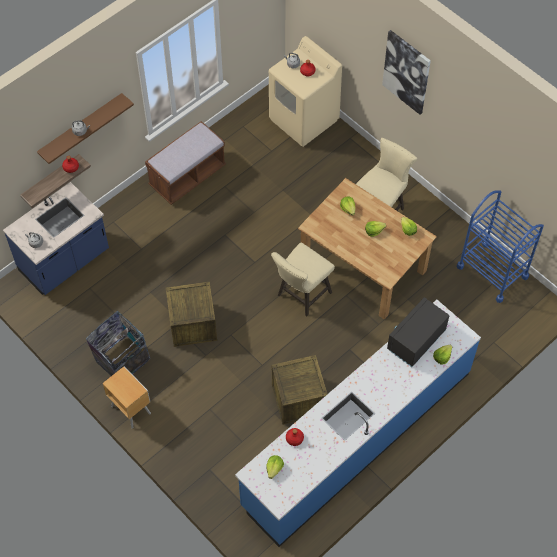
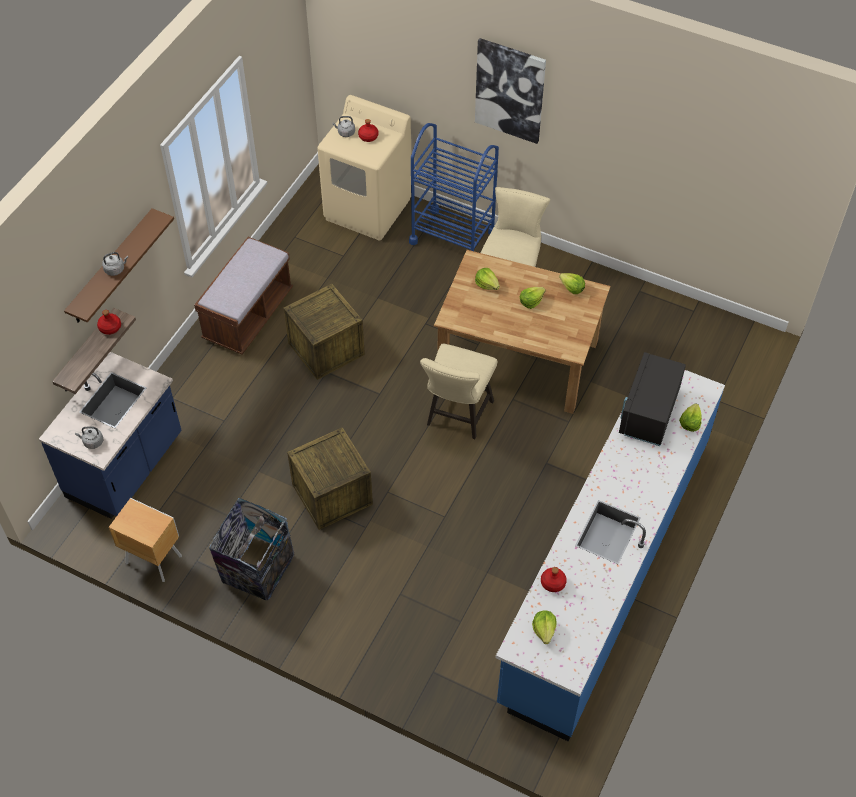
camera: 20 degrees left, 5 degrees down
brown nightstand [103,366,151,429] -> brown nightstand moved to [109,498,182,582]
crate [272,355,327,424] -> crate moved to [284,284,365,380]
blue cart [456,190,544,303] -> blue cart moved to [409,123,499,251]

